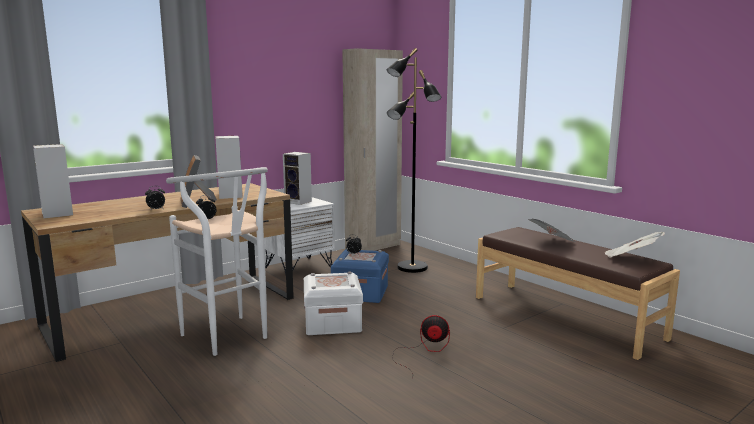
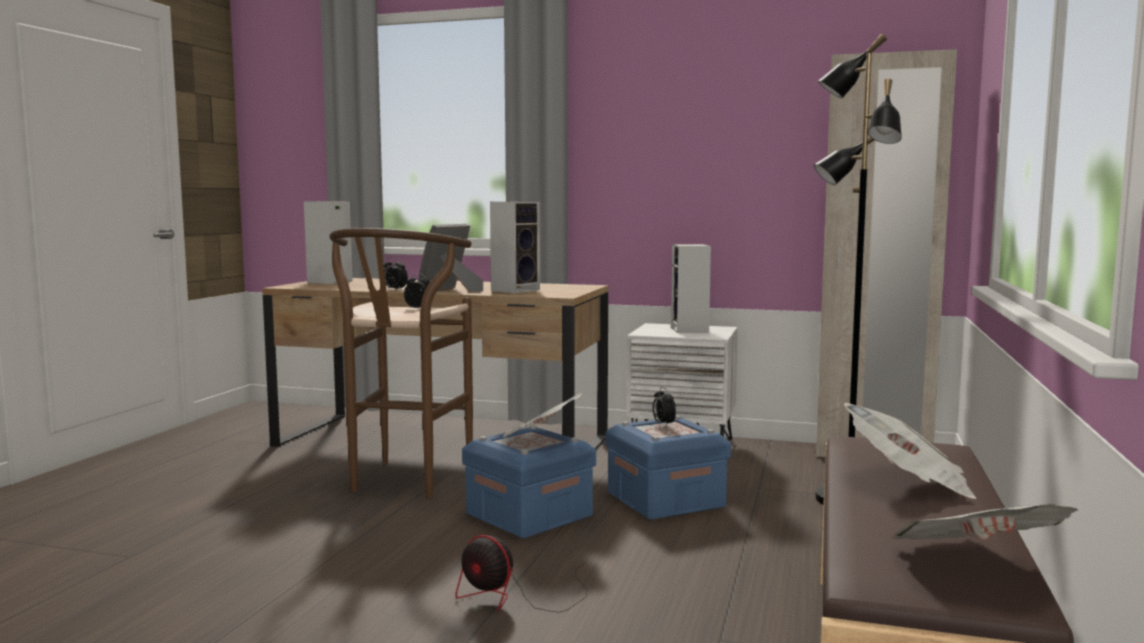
camera: 55 degrees right, 5 degrees down
white stool [166,167,268,356] -> brown stool [329,228,473,498]
white storage box [304,272,363,335] -> blue storage box [462,425,596,539]
fan [392,315,450,379] -> fan turned 150 degrees clockwise [456,535,587,613]
none -> newspaper [500,393,582,440]

